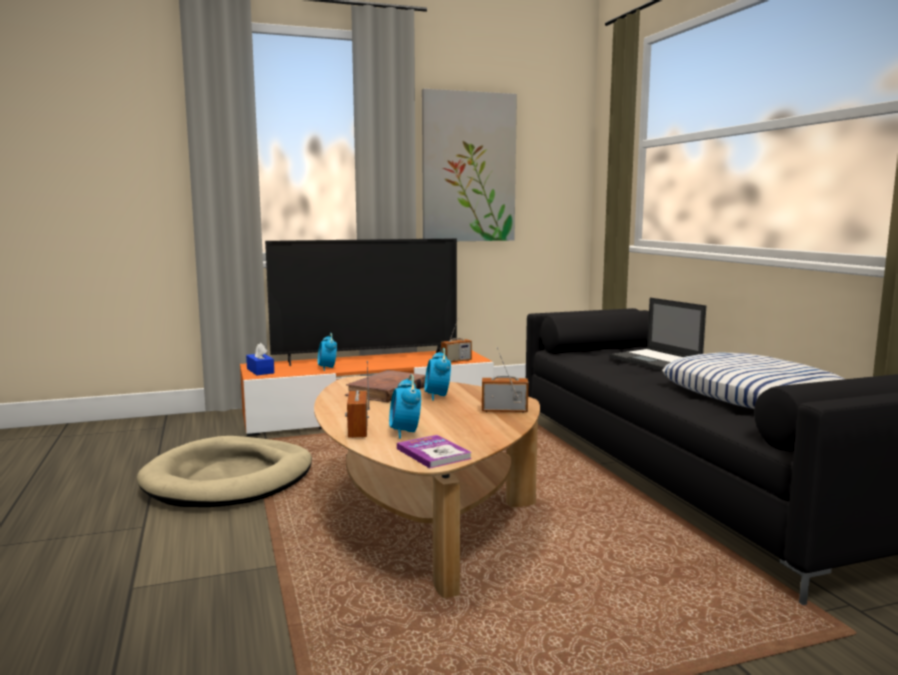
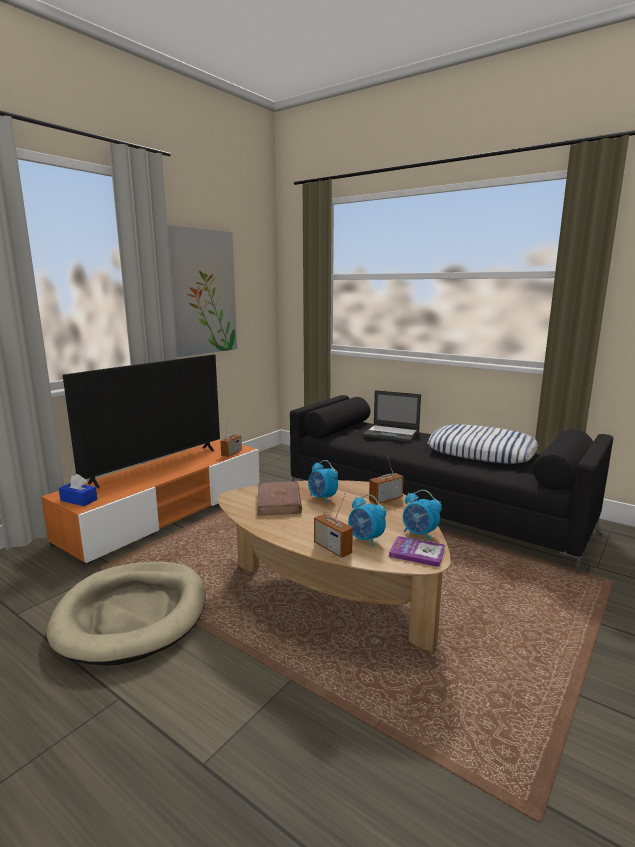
camera: 35 degrees left, 5 degrees up
alarm clock [318,333,337,371] -> alarm clock moved to [403,490,442,540]

